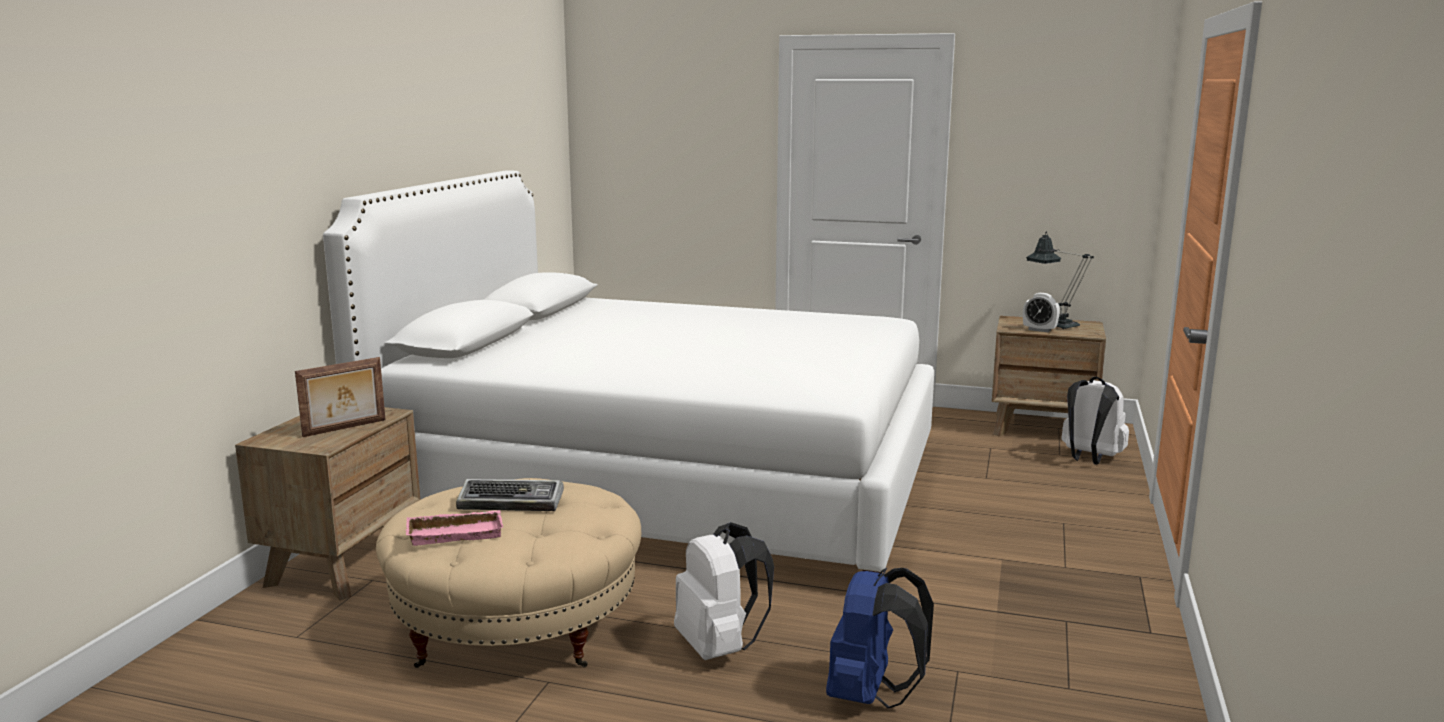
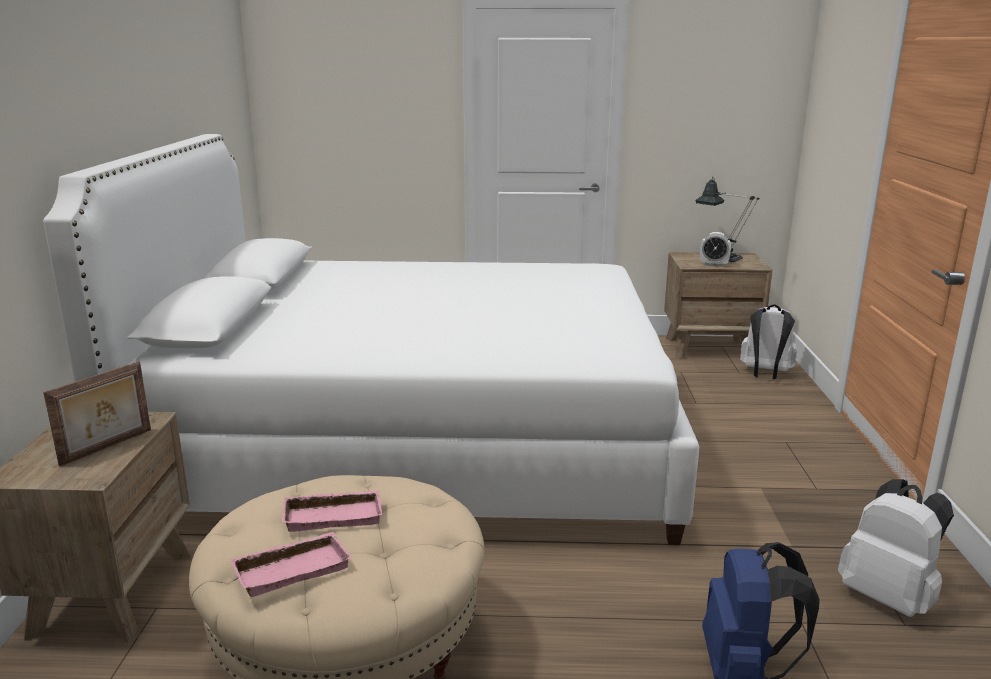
camera: 15 degrees left, 5 degrees up
keyboard [456,479,564,511] -> pink tray [281,490,382,532]
white backpack [674,522,774,660] -> white backpack moved to [838,479,954,617]

